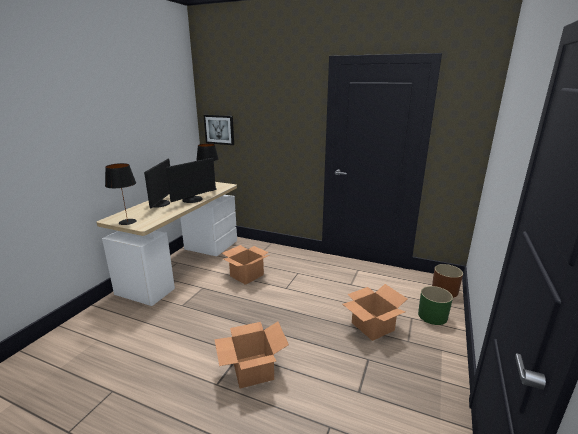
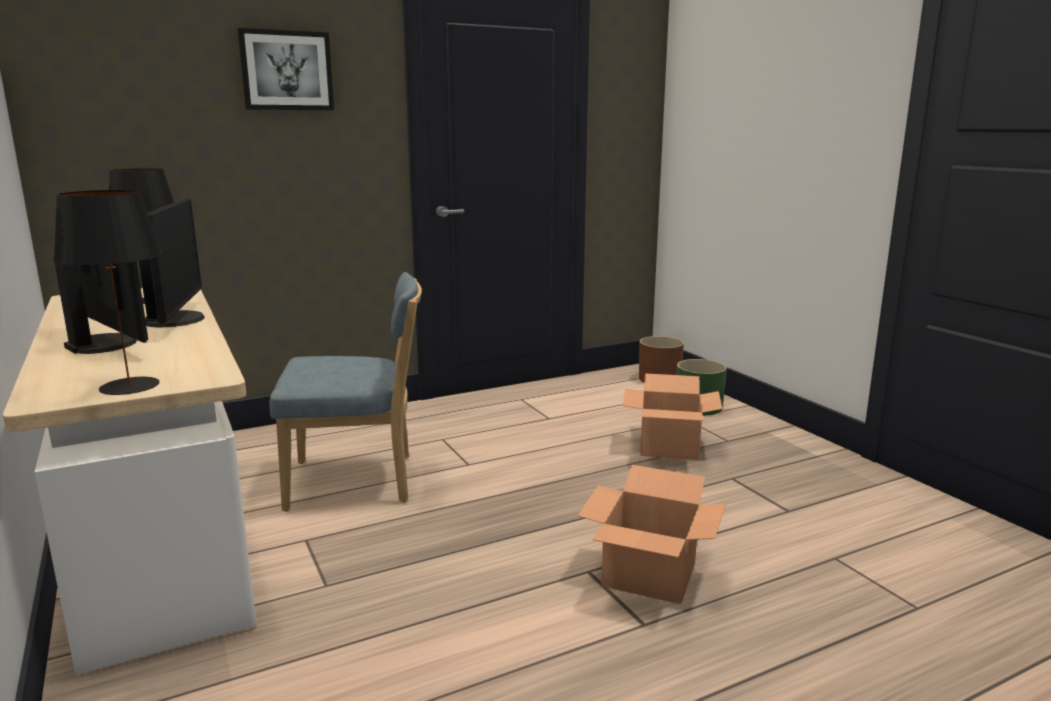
camera: 50 degrees left, 5 degrees down
picture [204,115,234,145] -> picture moved to [238,28,334,110]
cardboard box [222,245,270,285] -> blue chair [269,272,422,511]

